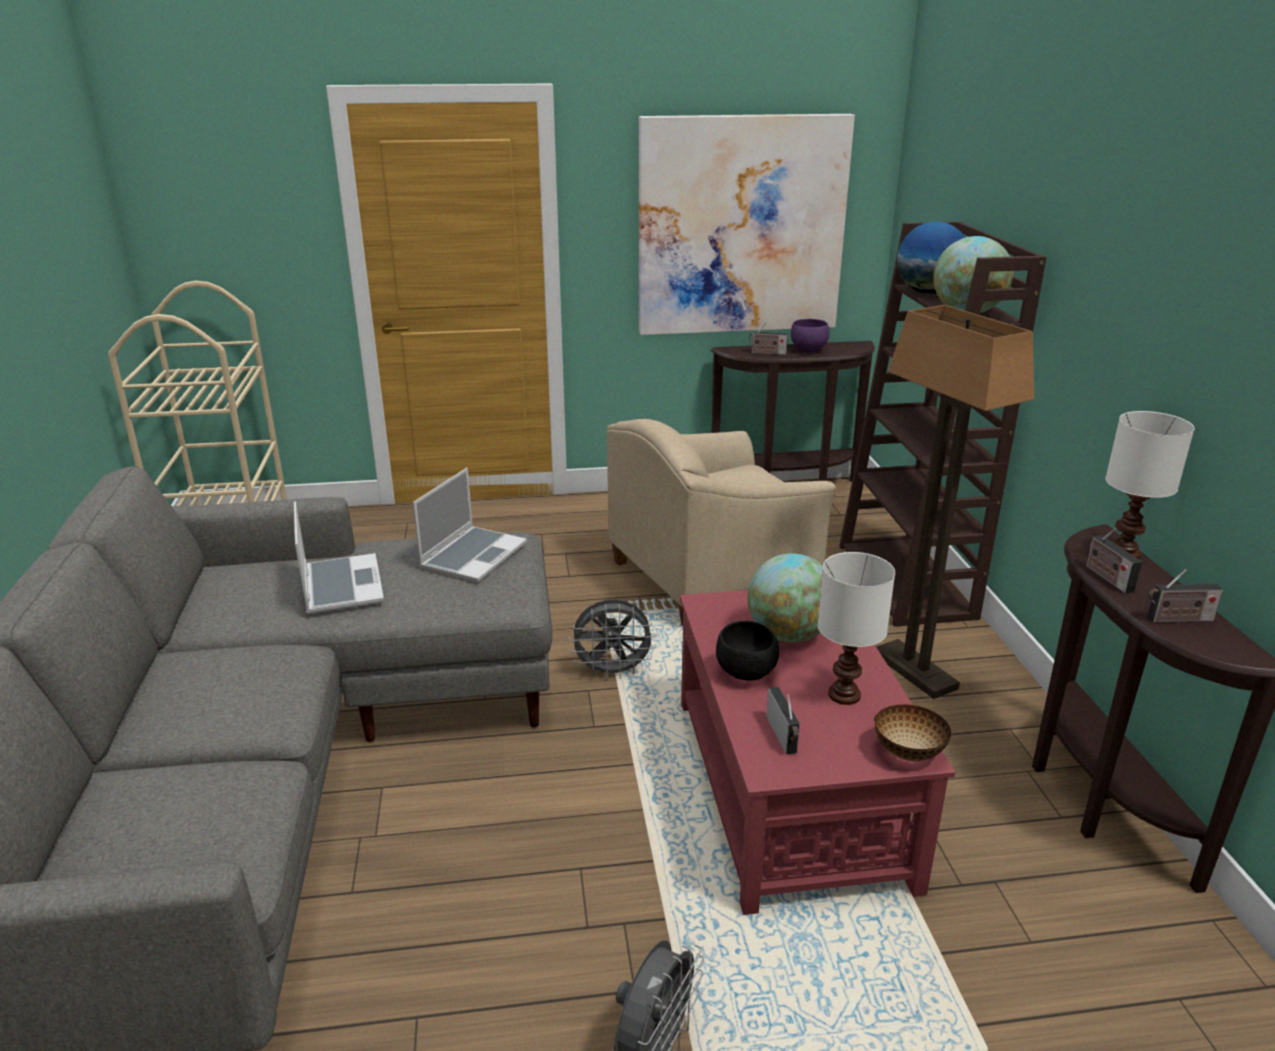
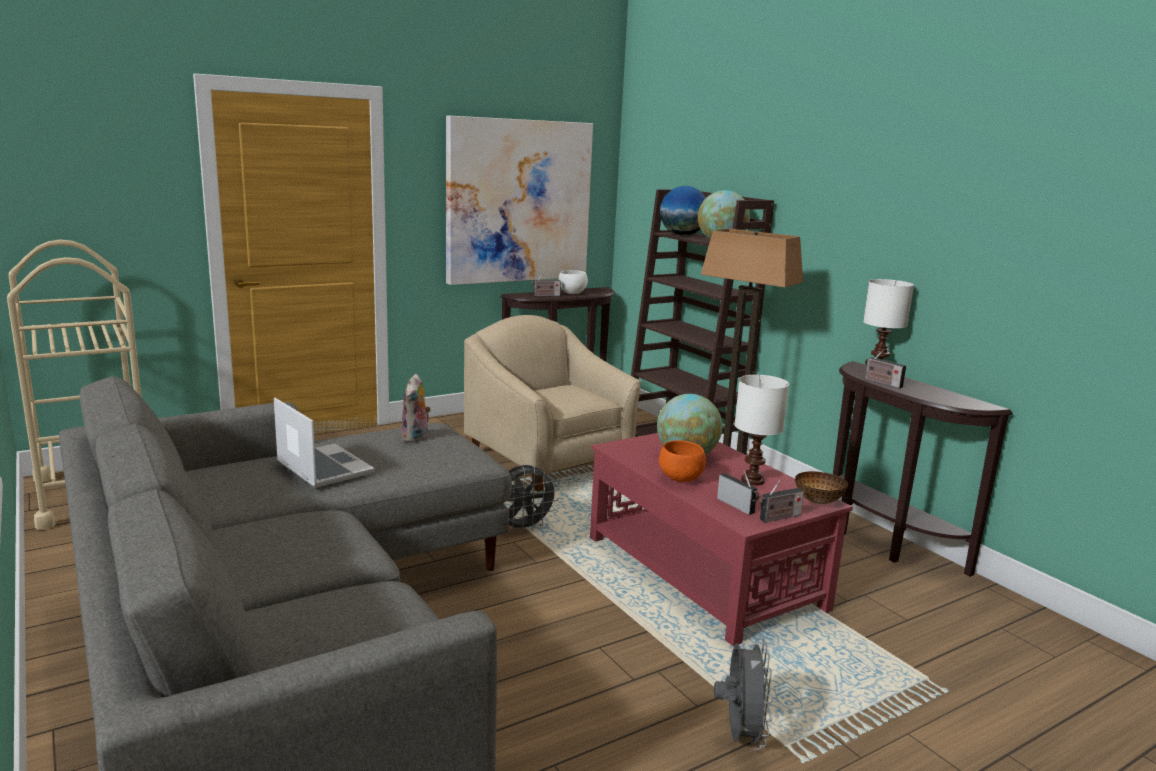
camera: 25 degrees left, 10 degrees down
laptop [413,468,527,583] -> plush toy [401,374,431,443]
beige armchair [607,419,836,626] -> beige armchair turned 105 degrees clockwise [464,315,642,492]
black bowl [716,621,779,681] -> orange bowl [659,440,706,482]
purple bowl [791,319,830,353] -> white bowl [559,270,588,294]
radio [1147,569,1223,622] -> radio moved to [759,480,804,522]

